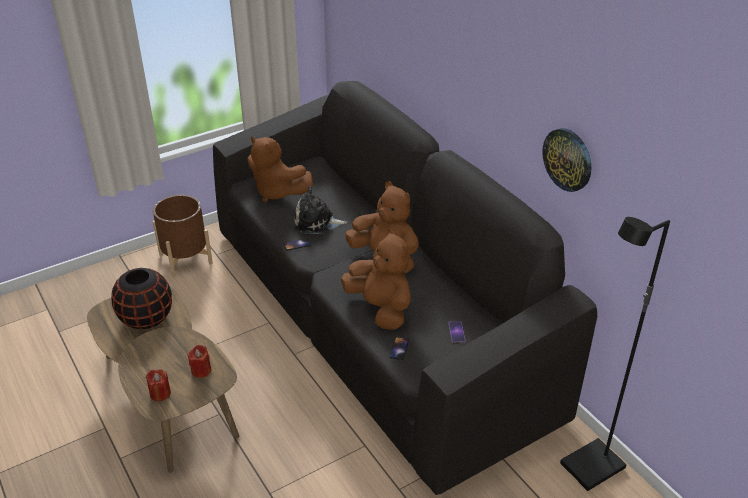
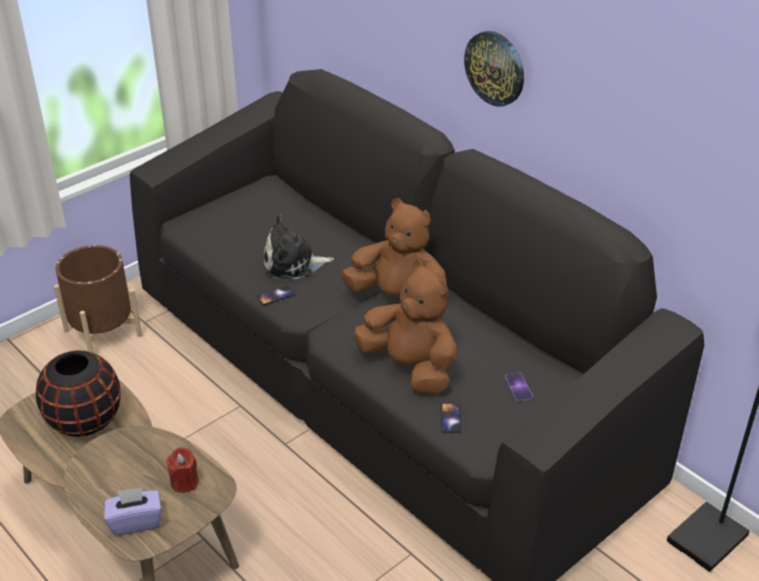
camera: 10 degrees left, 0 degrees up
red candle [146,369,171,401] -> purple tissue box [104,487,162,536]
brown plush toy [247,136,313,202] -> none
wall clock [542,128,591,192] -> wall clock moved to [464,31,524,107]

